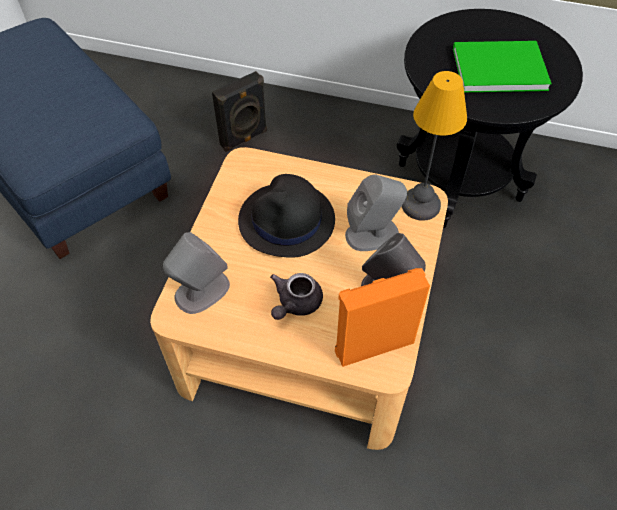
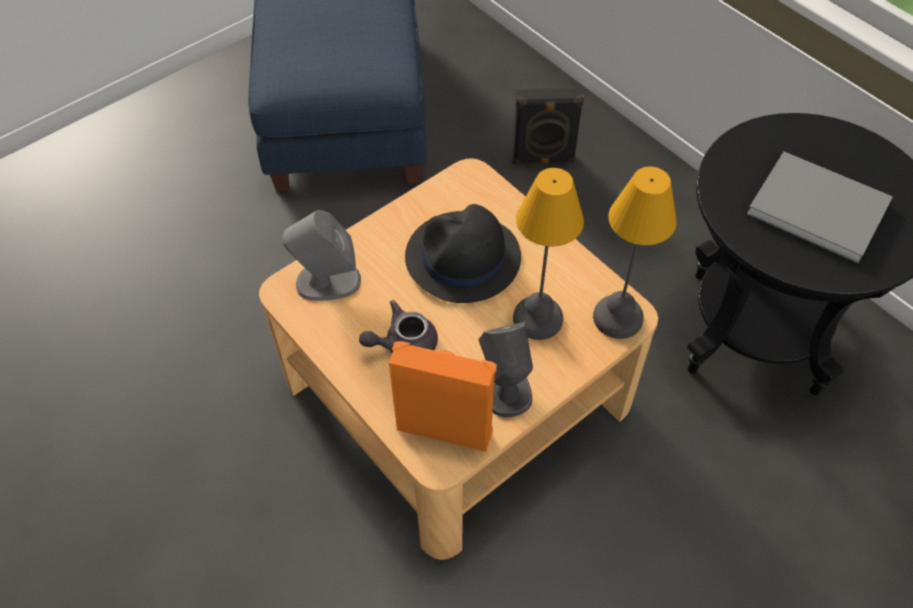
camera: 35 degrees right, 0 degrees up
grey speaker [345,174,407,251] -> table lamp [513,168,584,340]
green book [453,41,552,92] -> grey book [747,152,893,263]

